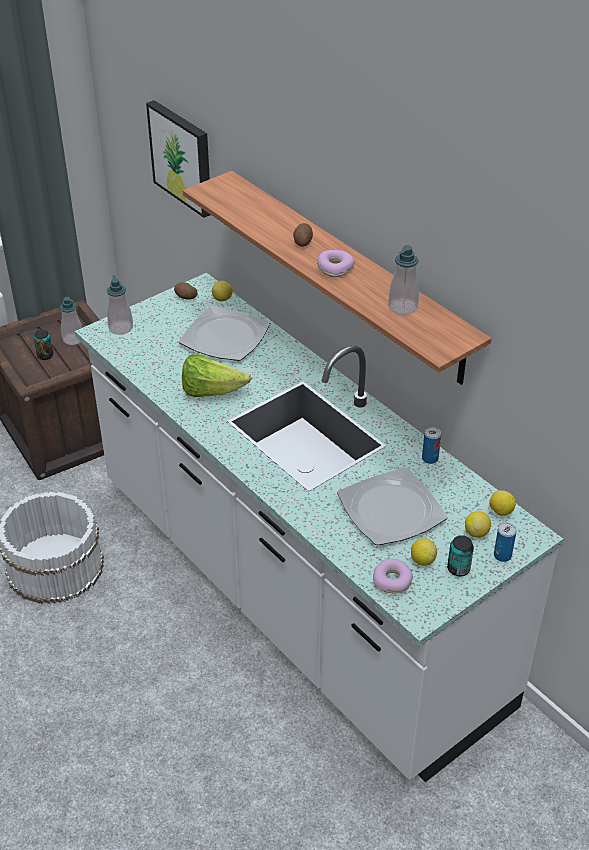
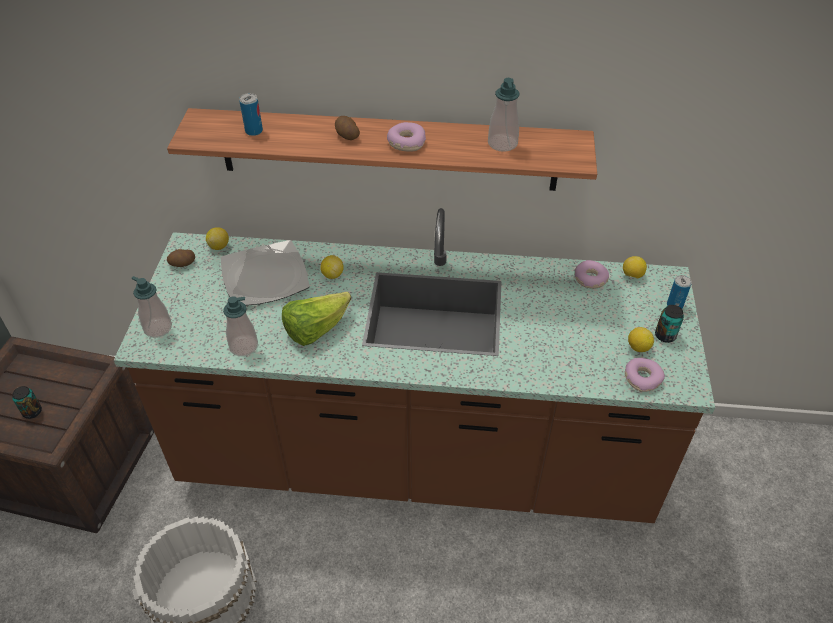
camera: 45 degrees left, 5 degrees up
soap dispenser [60,297,82,345] -> soap dispenser moved to [223,296,258,356]
white counter [75,273,563,782] -> brown counter [114,208,715,523]
picture [146,100,210,218] -> none
plate [337,467,447,545] -> none
can [422,427,441,464] -> can moved to [239,93,263,136]
lemon [465,511,491,538] -> lemon moved to [320,255,344,279]
none -> donut [575,260,609,289]

